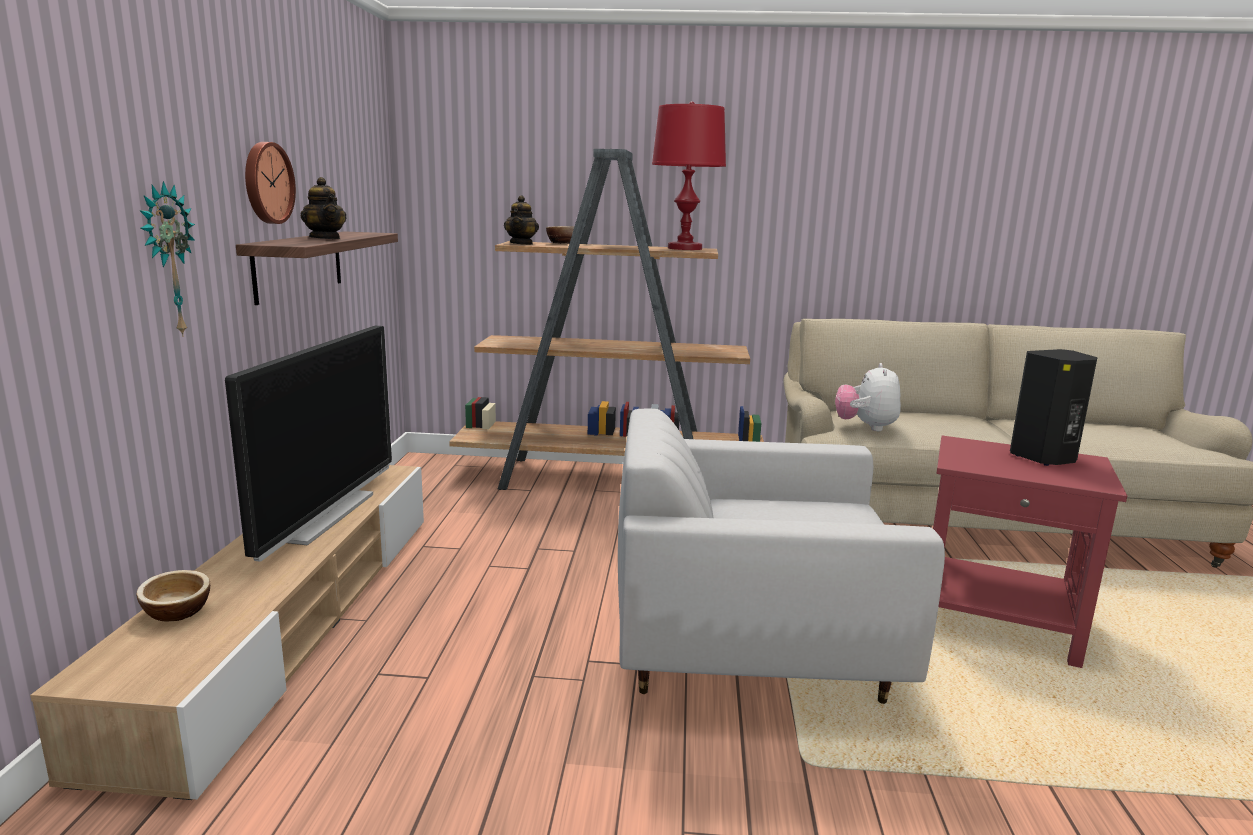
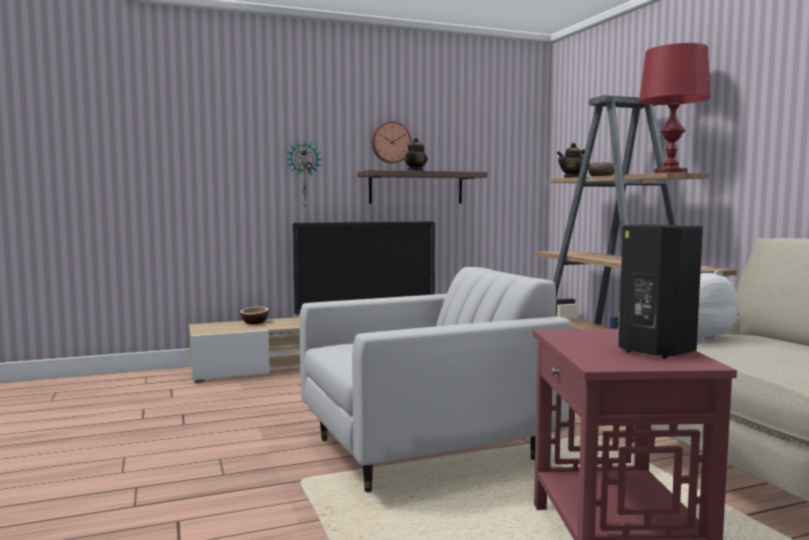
camera: 65 degrees right, 10 degrees down
white armchair [618,408,945,704] -> white armchair turned 90 degrees clockwise [300,267,571,492]

